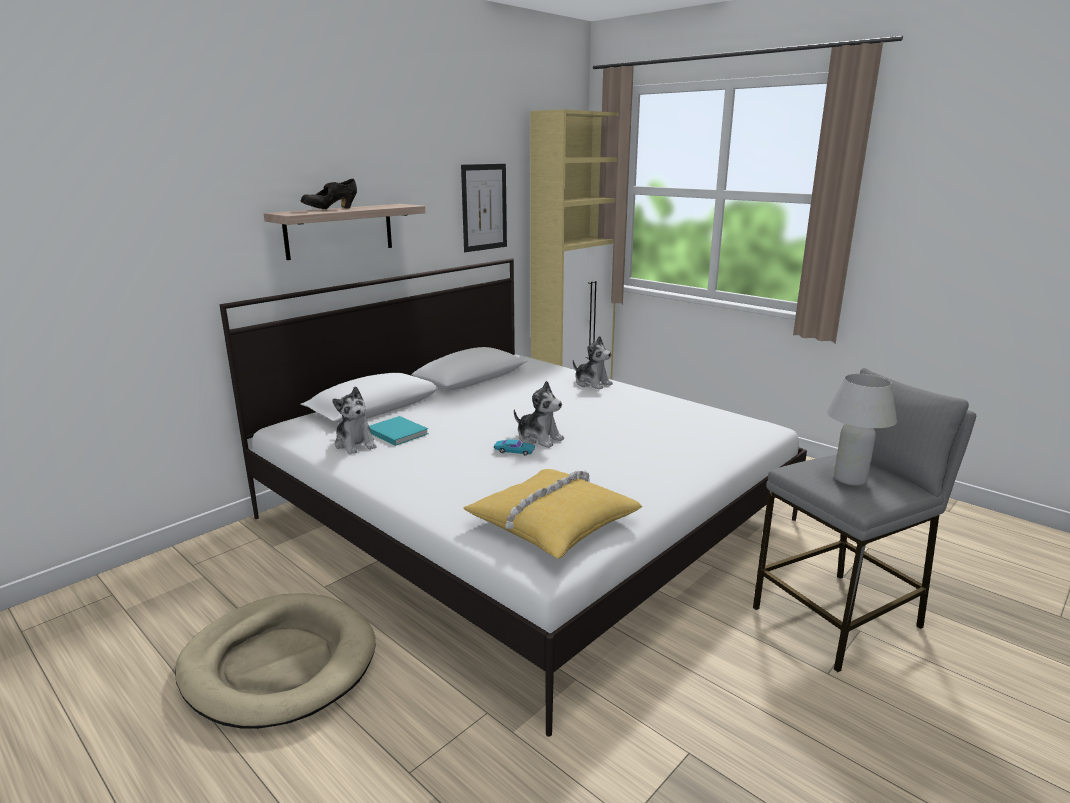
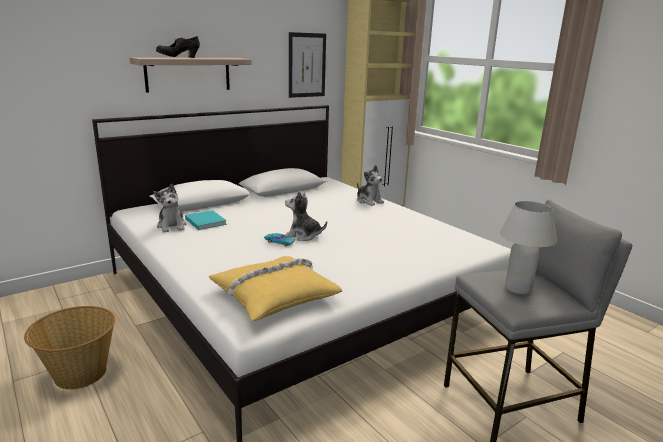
camera: 10 degrees right, 0 degrees up
beige dog bed [175,593,376,729] -> basket [24,306,115,390]
plush toy [514,381,564,448] -> plush toy turned 150 degrees clockwise [285,191,327,241]

